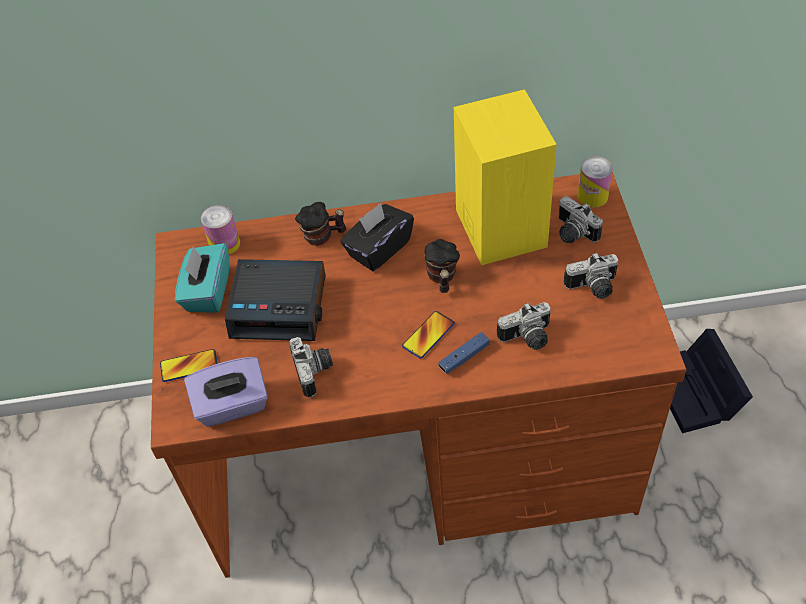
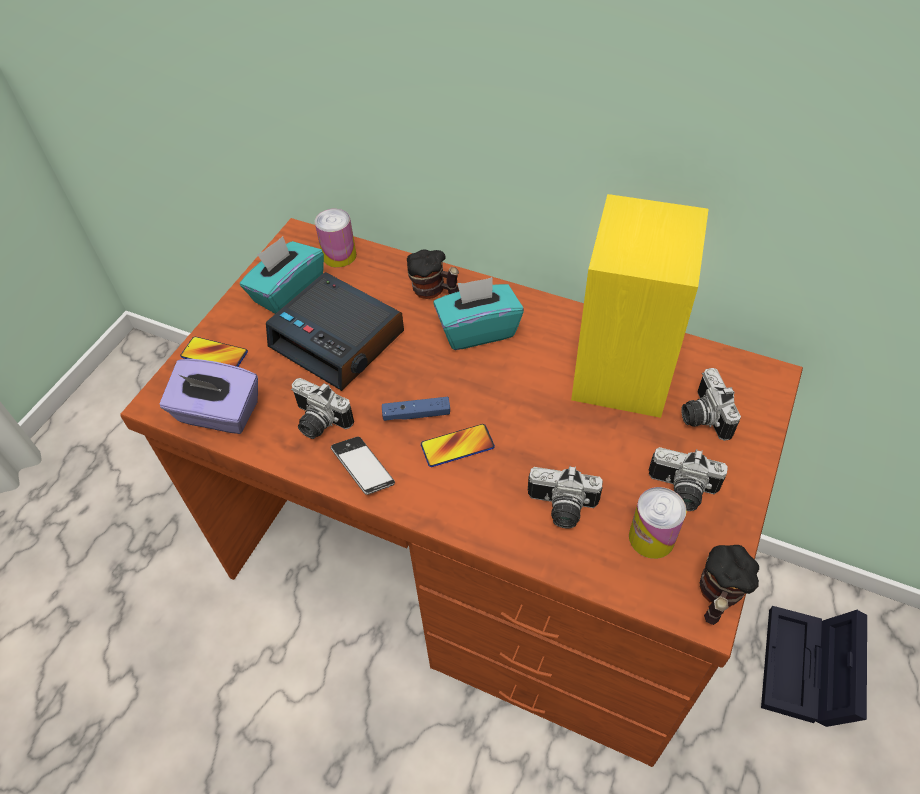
camera: 30 degrees right, 0 degrees up
camera [289,337,333,397] -> camera turned 105 degrees clockwise [291,378,354,439]
black tissue box [340,203,414,271] -> turquoise tissue box [433,277,524,350]
mug [424,239,460,293] -> mug moved to [700,545,759,625]
blue game controller [438,332,490,374] -> blue game controller moved to [382,397,450,421]
can [578,156,613,207] -> can moved to [629,487,687,559]
none -> phone [331,437,395,495]

